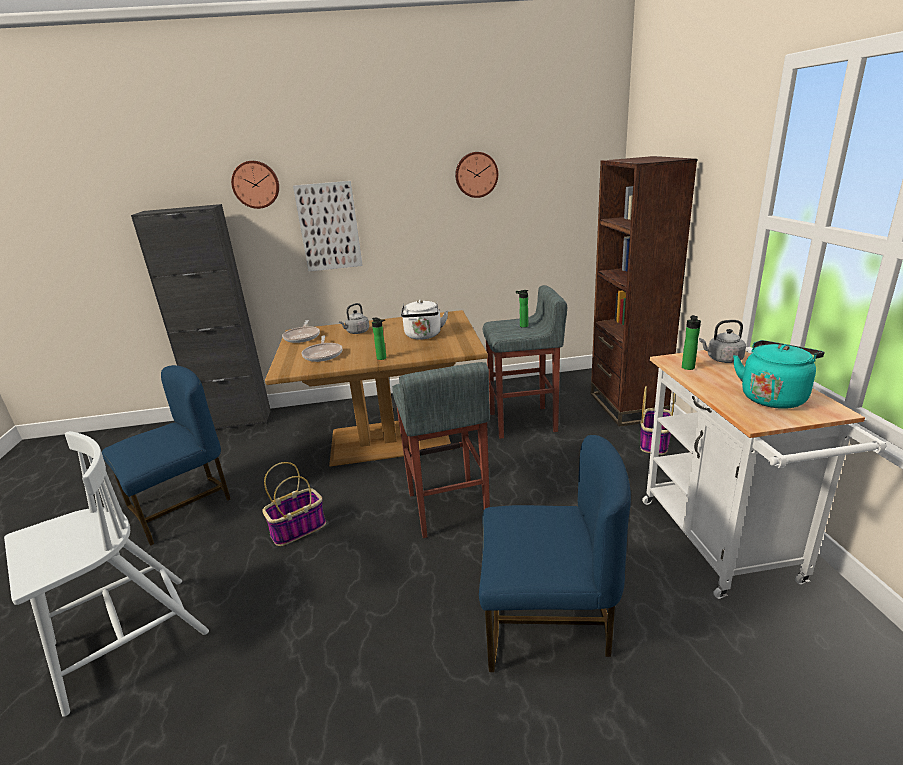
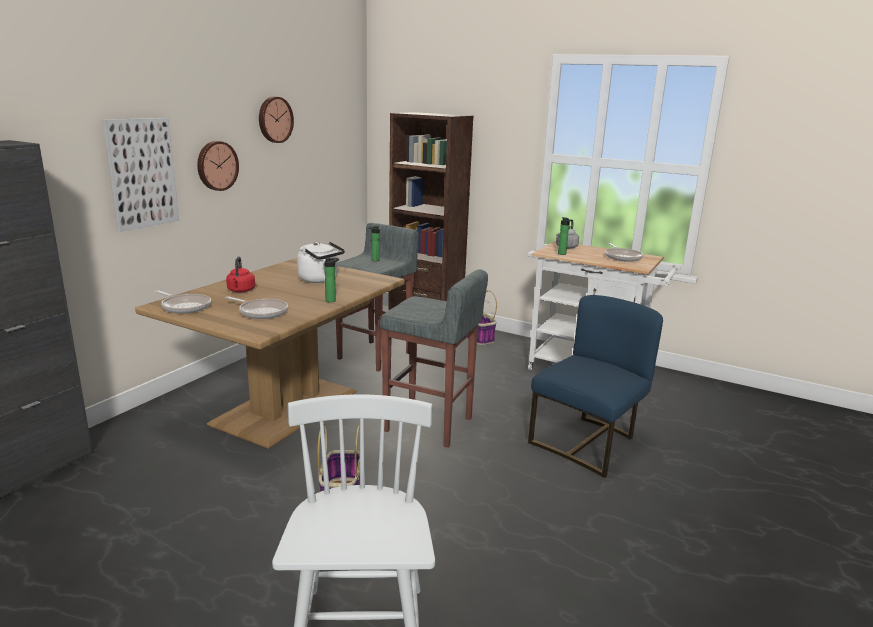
camera: 55 degrees left, 5 degrees down
blue chair [102,365,231,546] -> none
wall clock [231,161,279,209] -> wall clock moved to [197,141,239,191]
grey kettle [339,303,369,334] -> red kettle [226,256,255,292]
turquoise kettle [733,340,824,409] -> frying pan [605,243,643,262]

